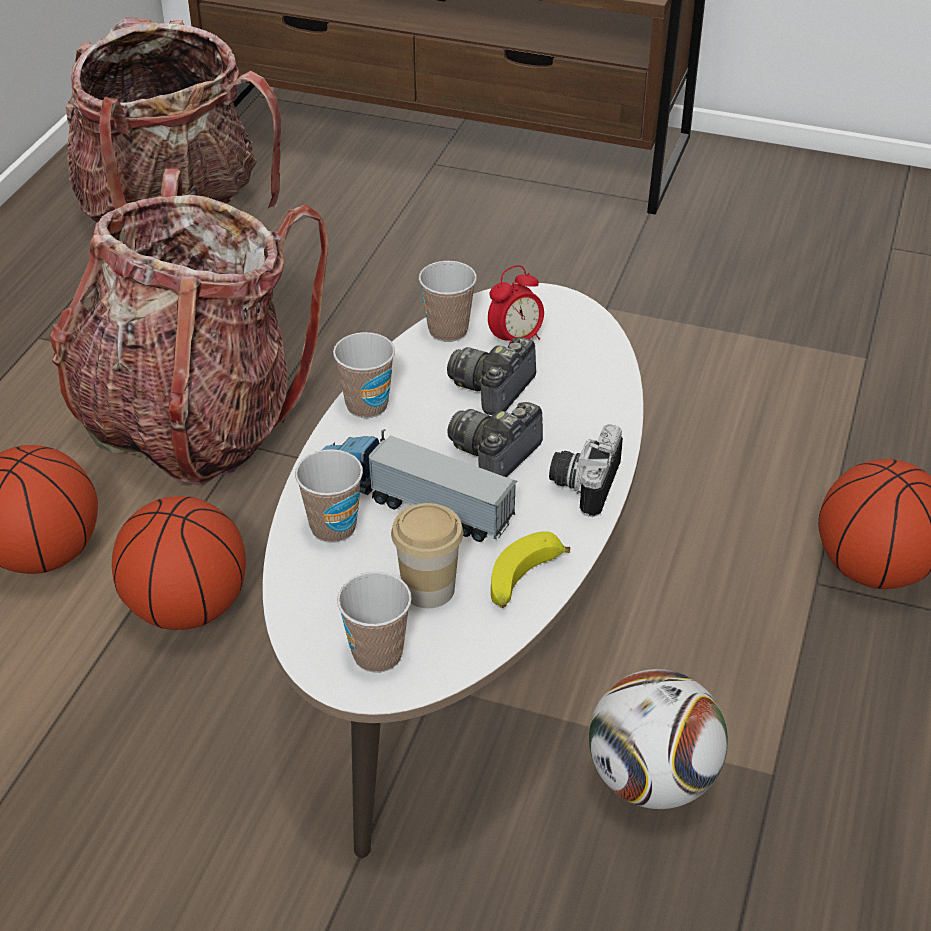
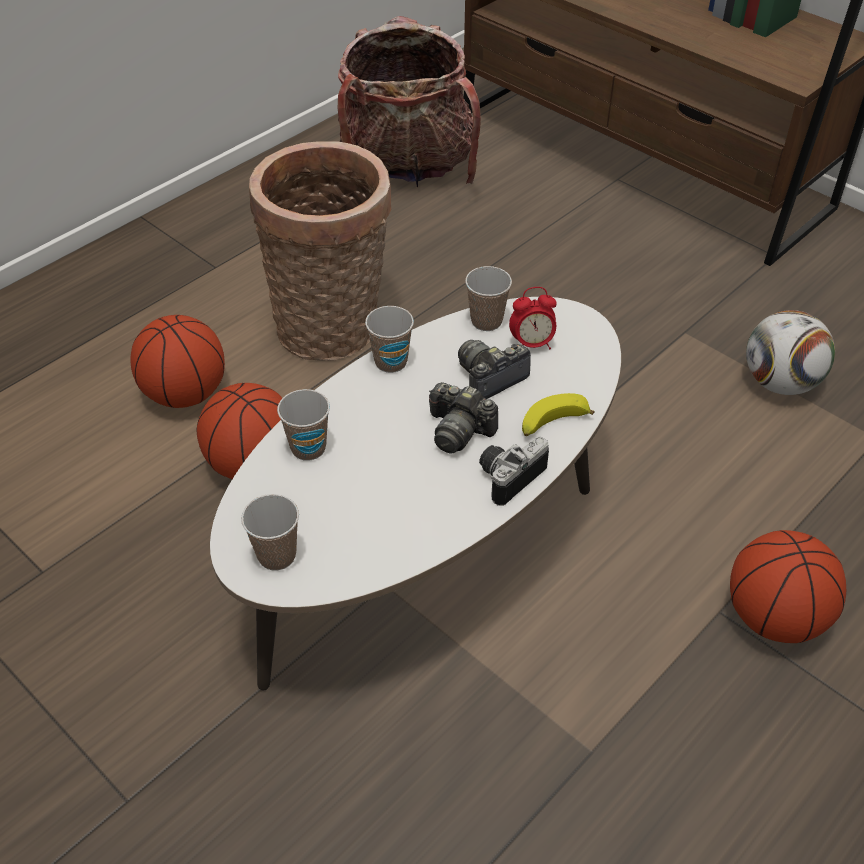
camera: 25 degrees right, 5 degrees up
backpack [50,168,328,486] -> basket [249,141,392,361]
toy truck [322,429,517,542] -> none
cup [391,503,463,608] -> none
camera [447,402,543,477] -> camera turned 120 degrees counterclockwise [429,382,498,454]
banana [491,531,570,608] -> banana moved to [522,393,595,436]
football [589,669,728,809] -> football moved to [746,310,835,395]

